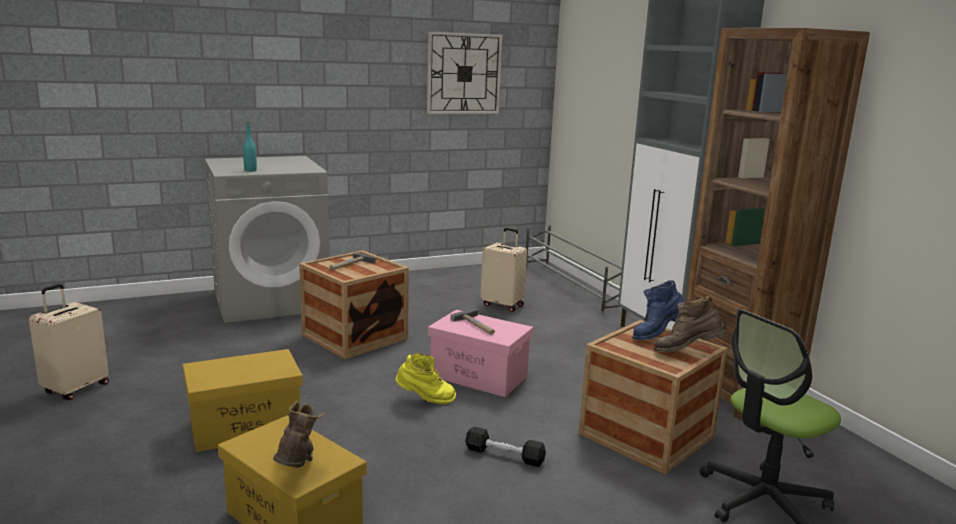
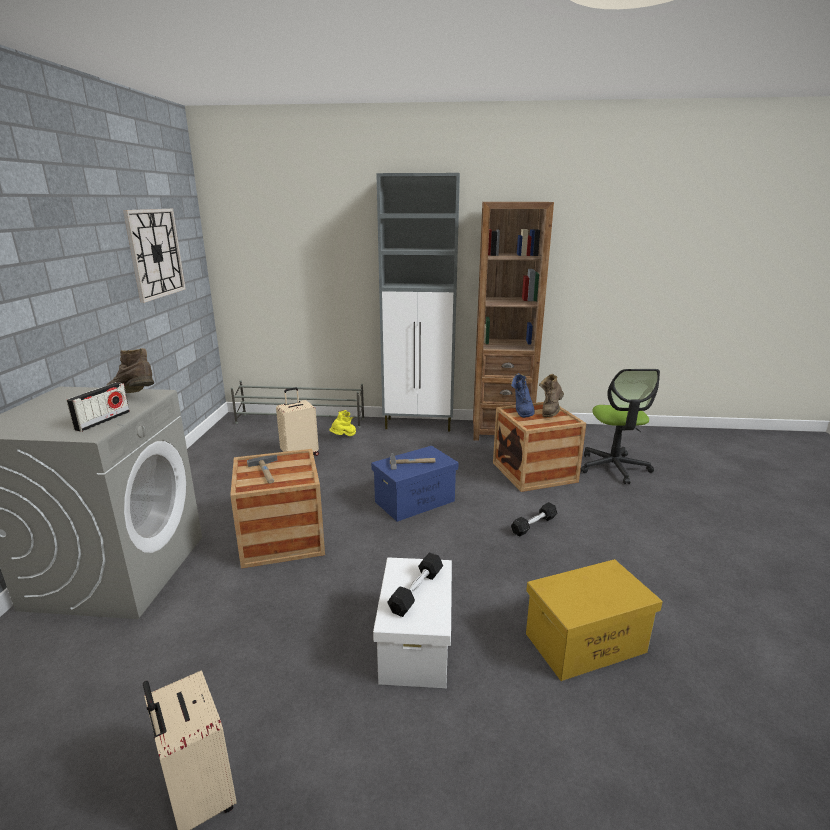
camera: 60 degrees left, 5 degrees up
yellow storage box [183,349,303,452] -> white storage box [373,557,452,688]
turquoise bottle [243,123,257,172] -> radio [66,382,130,432]
brown boot [273,401,325,468] -> brown boot moved to [106,348,154,393]
yellow boot [395,353,456,404] -> yellow boot moved to [329,410,356,436]
pink storage box [428,310,533,397] -> blue storage box [371,446,459,522]
none -> black dumbbell [387,552,443,617]

